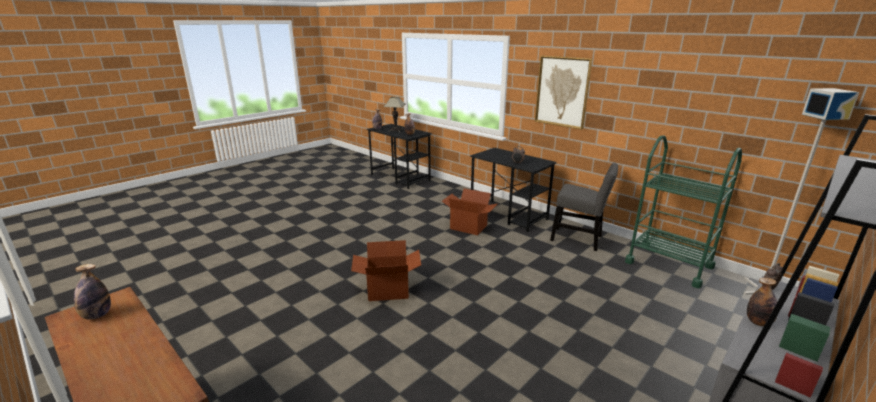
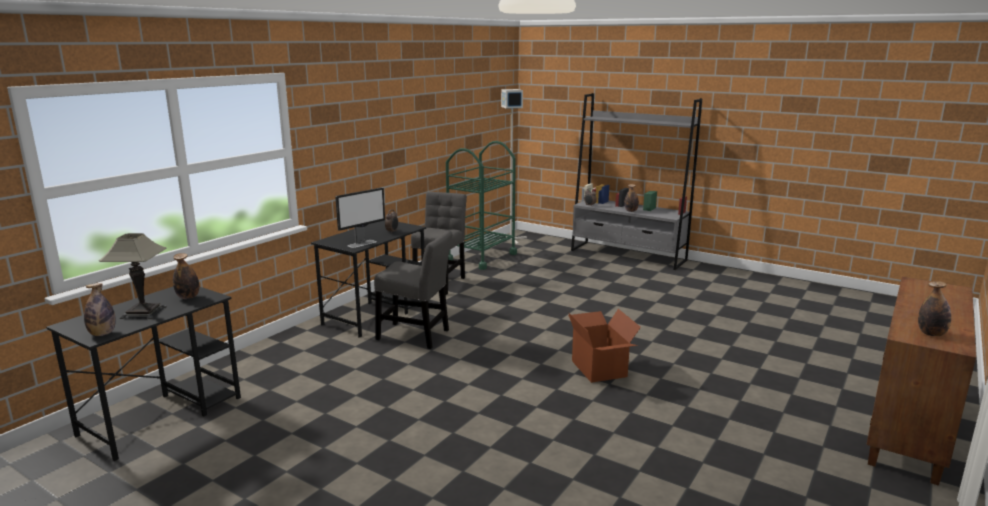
camera: 100 degrees left, 5 degrees down
cardboard box [442,188,497,235] -> grey chair [374,230,452,349]
picture [535,56,592,130] -> none
none -> monitor [335,187,385,248]

